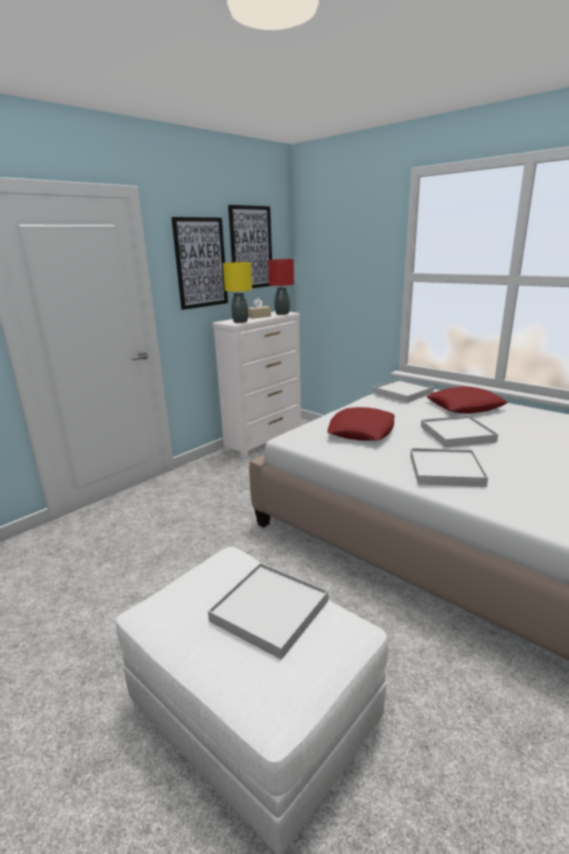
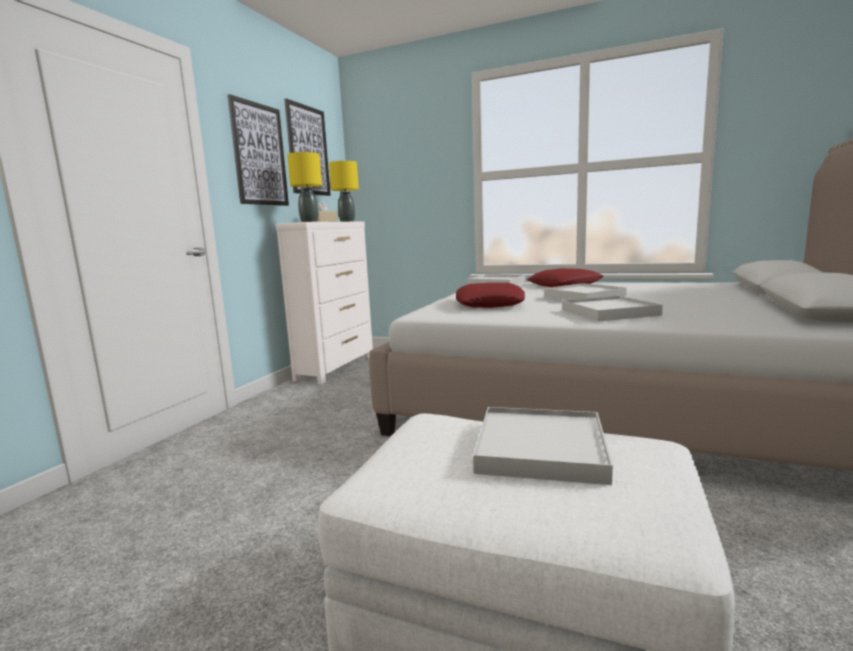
camera: 20 degrees left, 10 degrees down
red table lamp [268,259,294,315] -> yellow table lamp [329,161,359,222]

